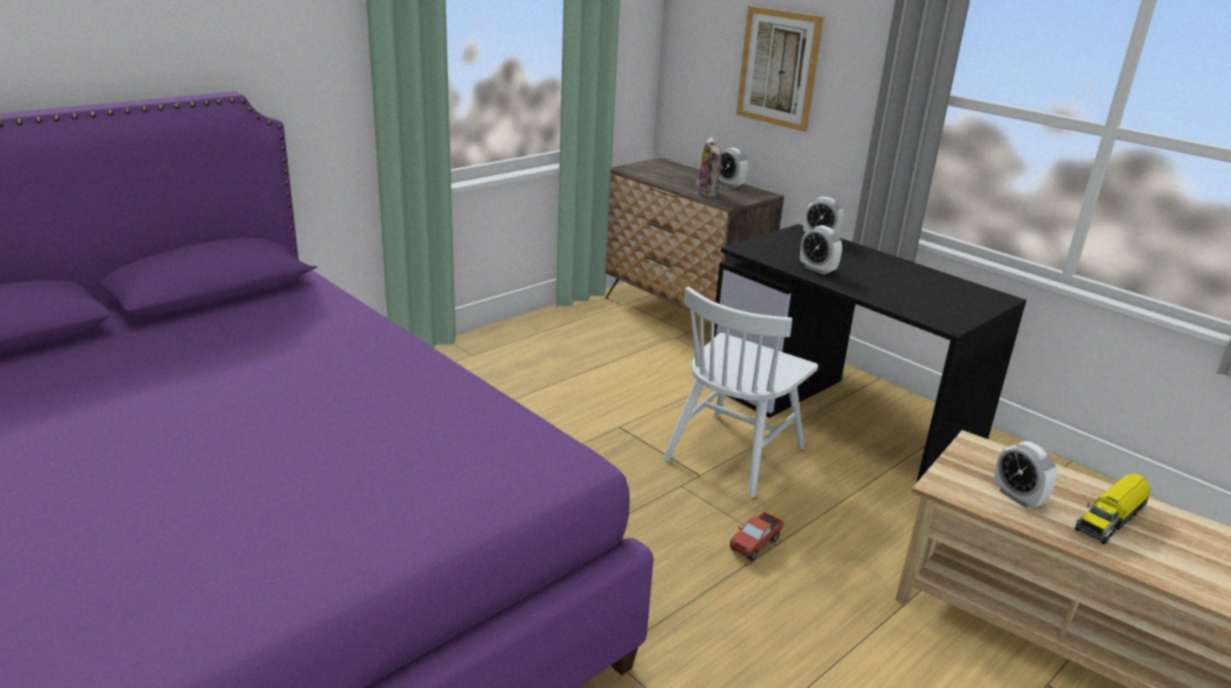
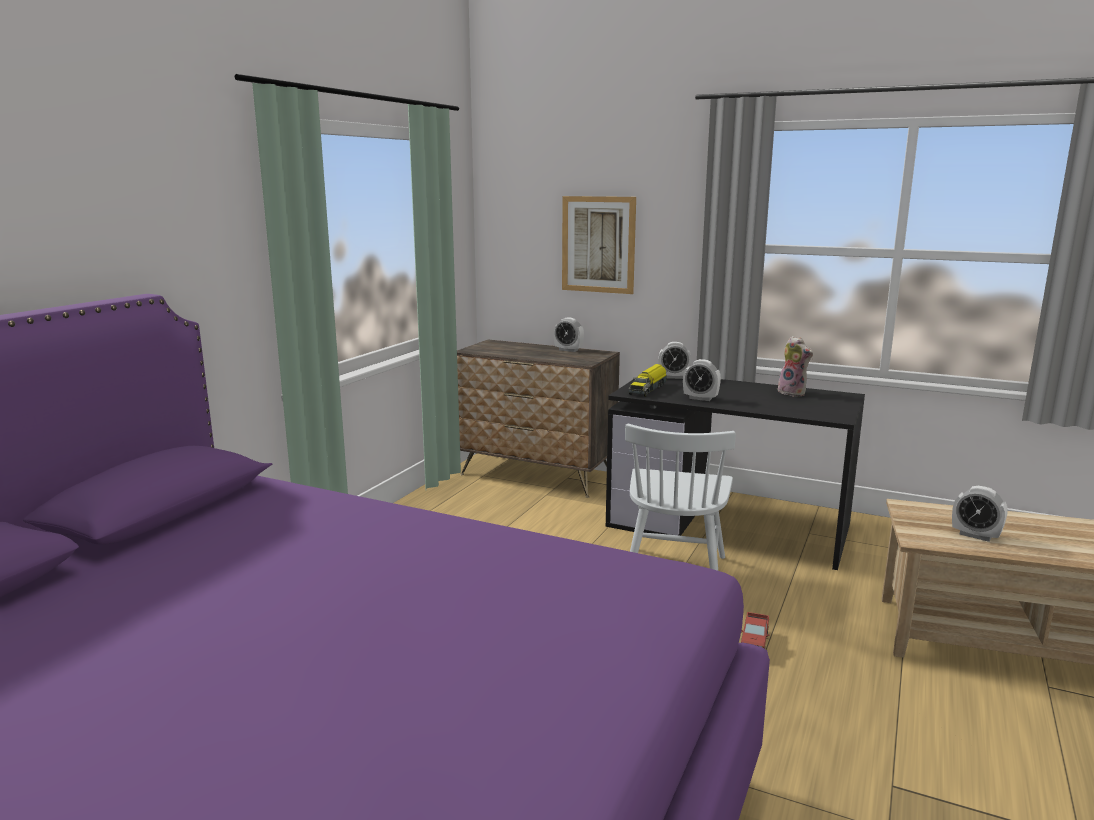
camera: 20 degrees left, 10 degrees down
plush toy [696,136,723,198] -> plush toy moved to [777,336,813,396]
toy truck [1075,473,1150,545] -> toy truck moved to [629,364,667,397]

